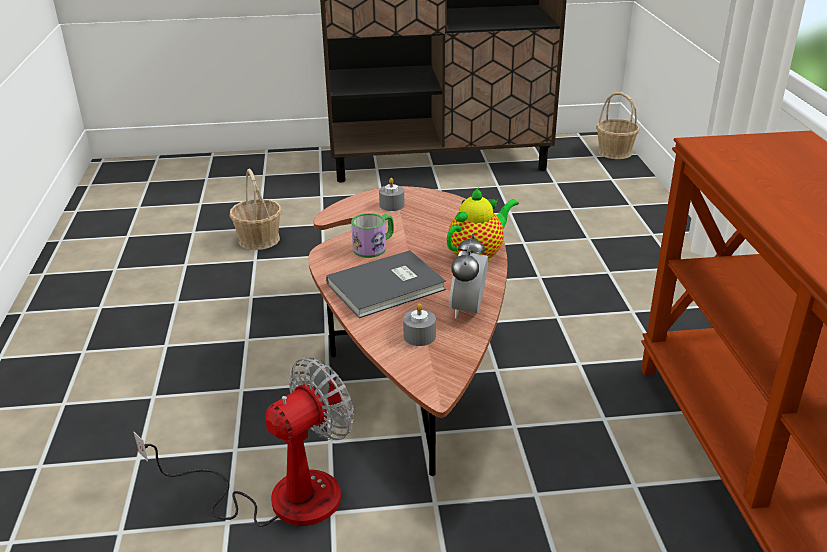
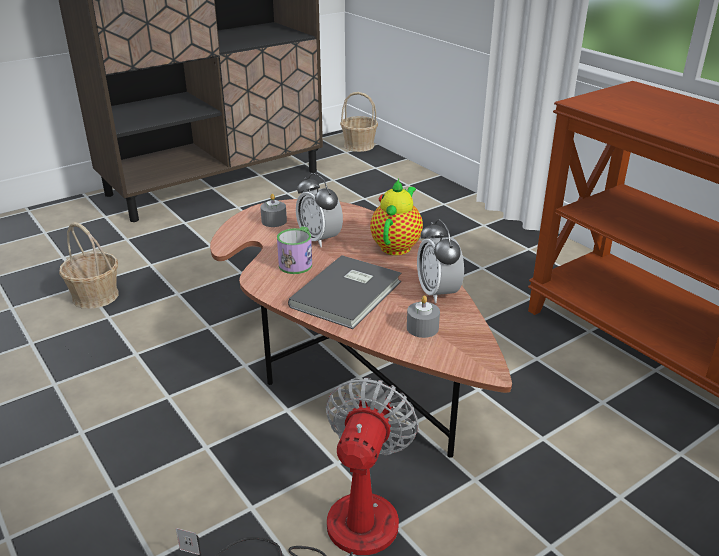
camera: 30 degrees left, 0 degrees up
none -> alarm clock [296,173,343,247]

